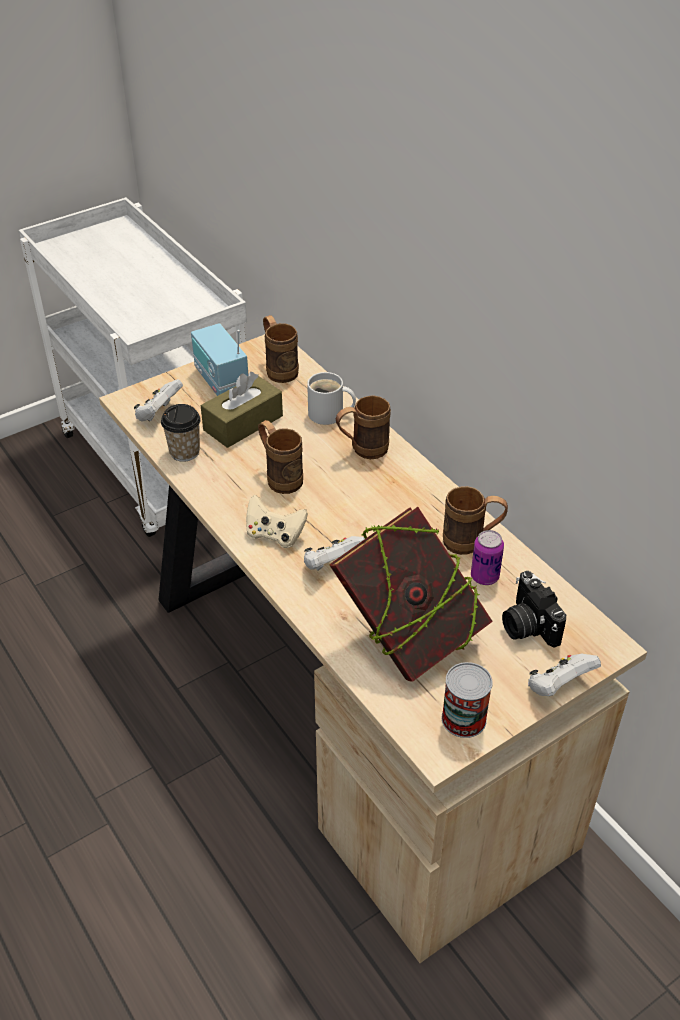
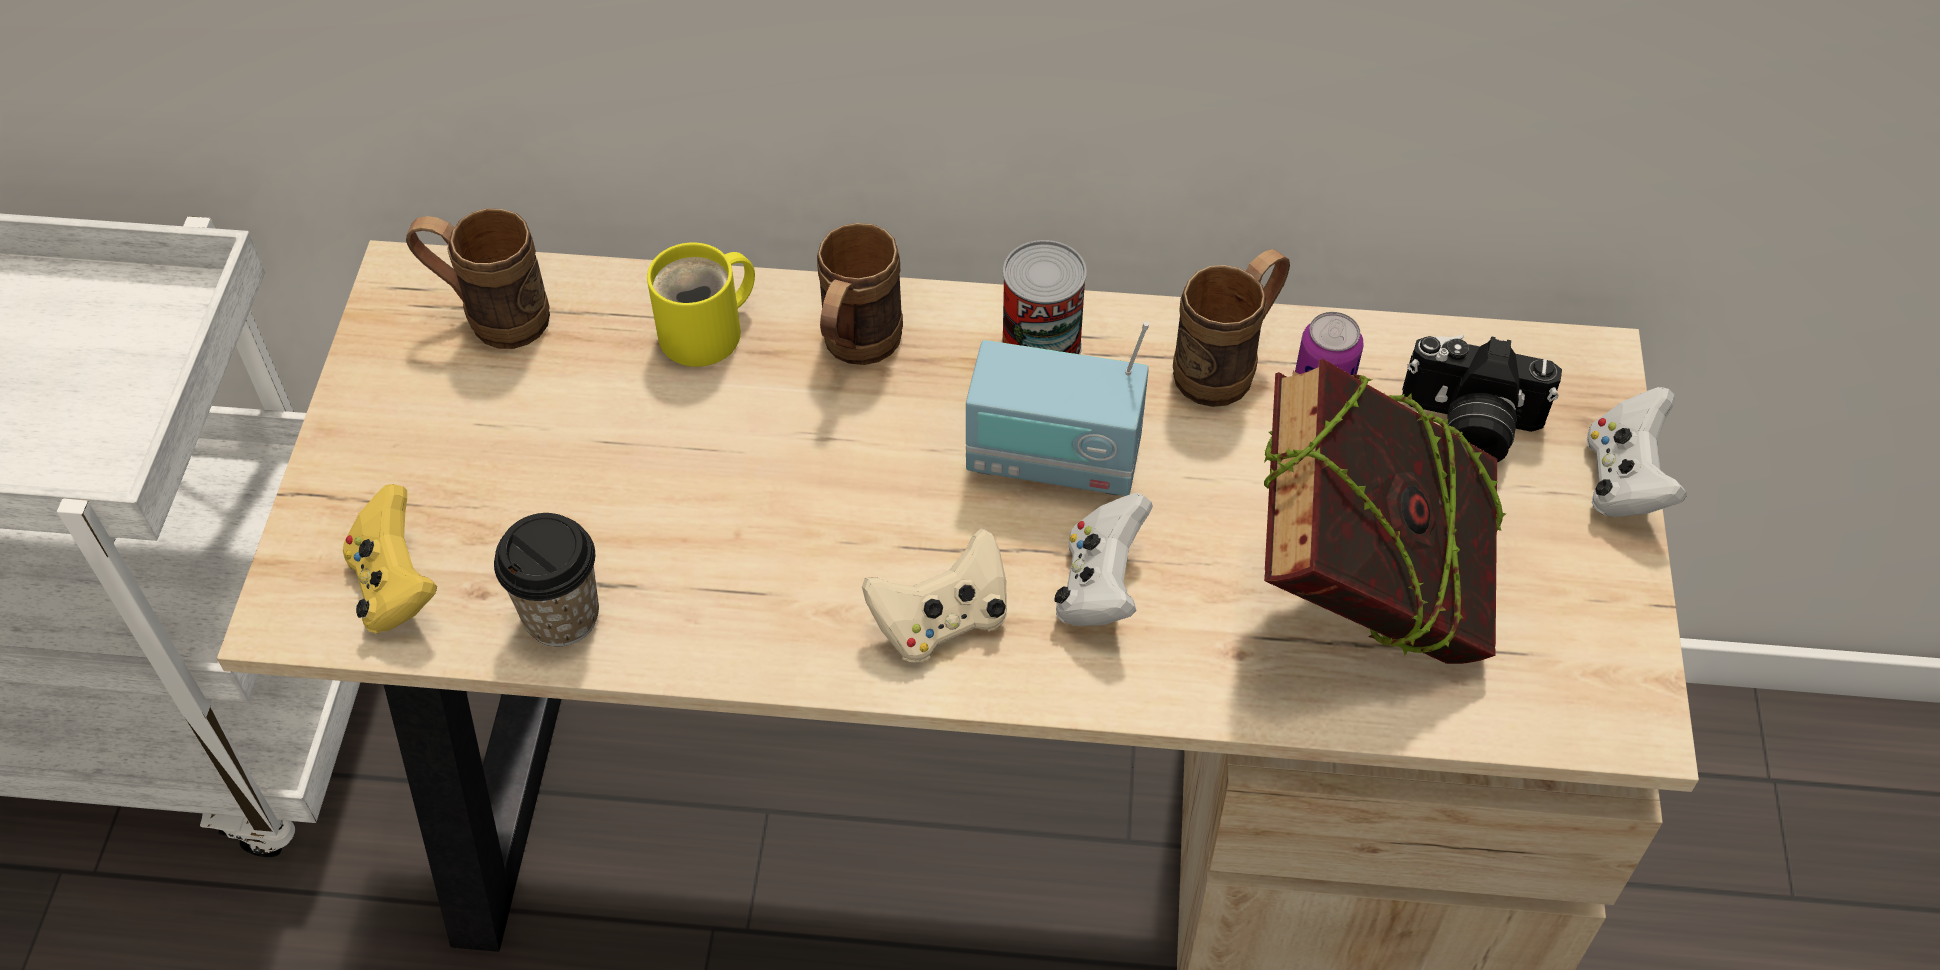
camera: 50 degrees left, 10 degrees up
white game controller [134,379,183,422] -> yellow game controller [343,484,437,634]
radio [191,323,248,396] -> radio moved to [966,322,1149,496]
brown tissue box [201,372,283,448] -> none
brown mug [258,420,303,494] -> none
white mug [307,372,356,425] -> yellow mug [647,243,755,367]
can [442,662,493,738] -> can moved to [1002,240,1087,354]

